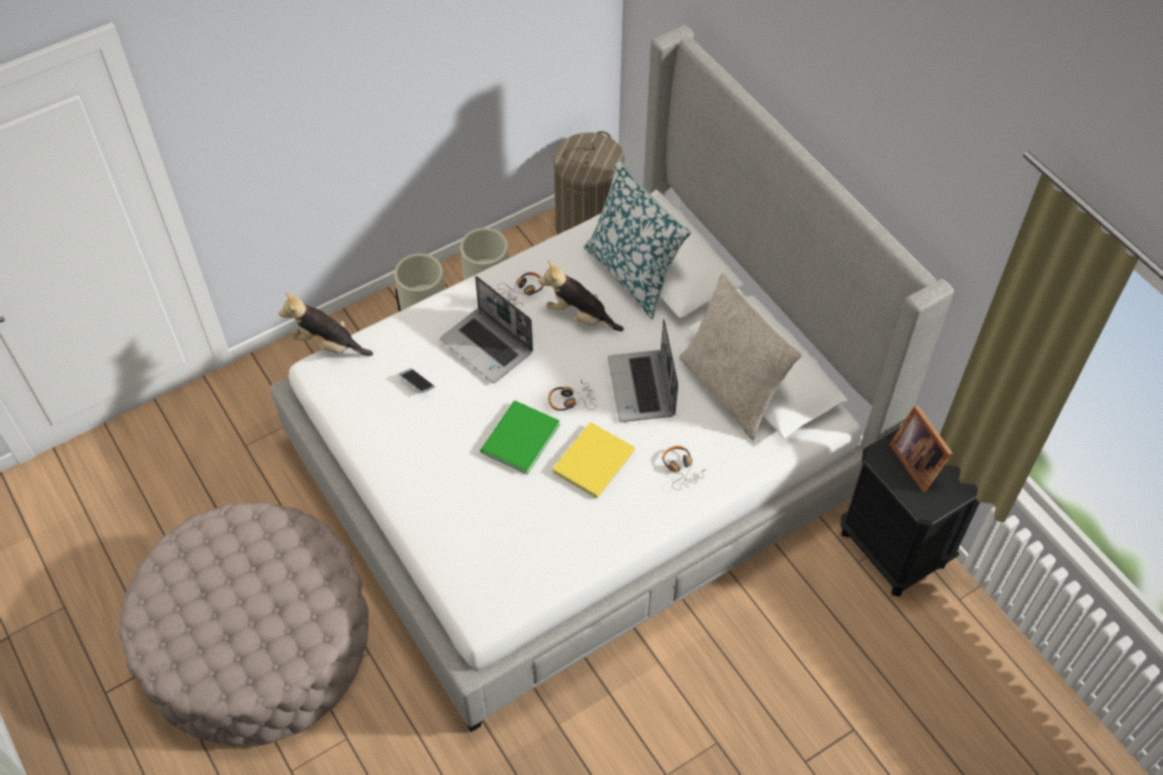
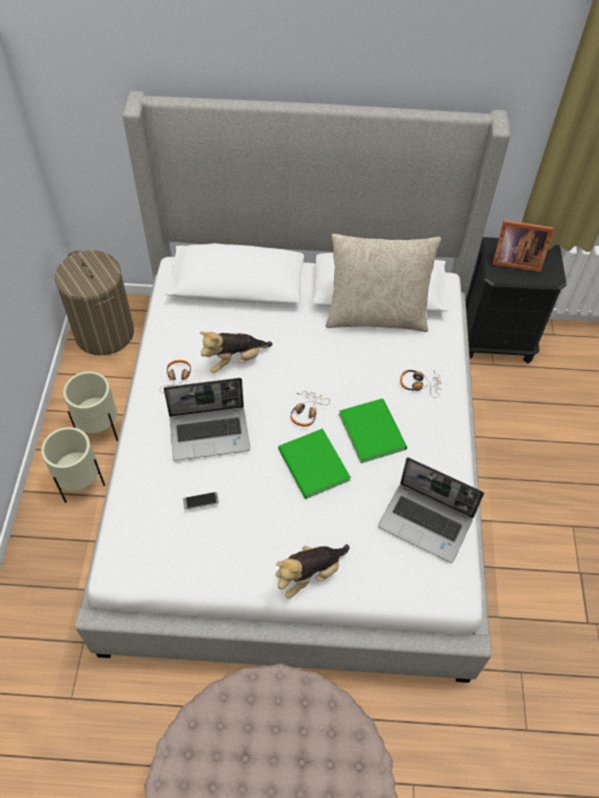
camera: 55 degrees left, 0 degrees up
plush toy [279,292,373,356] -> plush toy moved to [276,544,350,599]
yellow book [552,422,635,498] -> green book [339,398,407,463]
pillow [584,160,691,319] -> none
laptop [608,319,678,422] -> laptop moved to [378,457,484,563]

